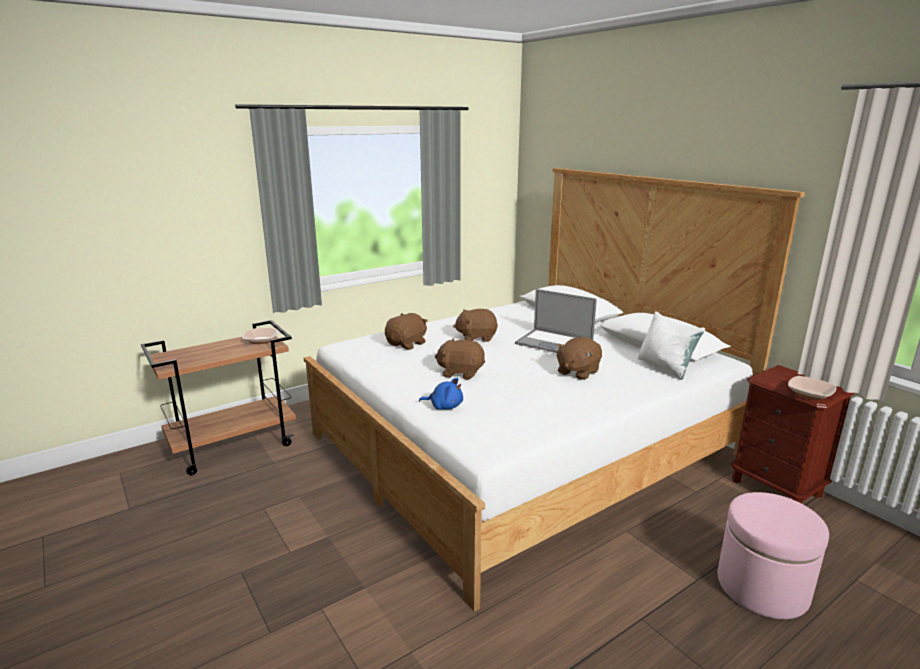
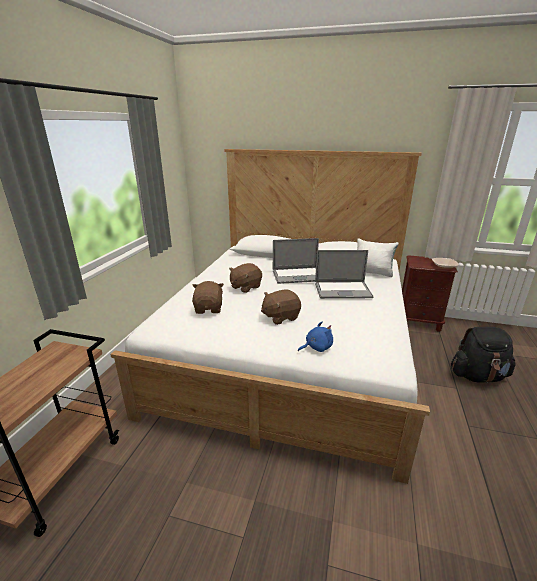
camera: 40 degrees left, 5 degrees up
bowl [242,328,278,344] -> none
brown plush toy [556,337,602,380] -> laptop [315,250,374,299]
pink ottoman [718,492,829,619] -> black backpack [451,327,516,383]

